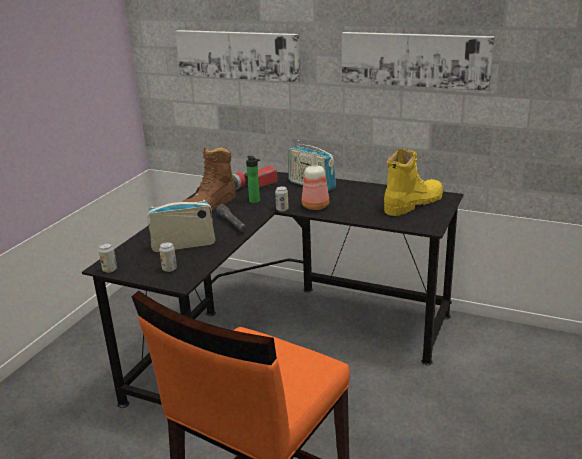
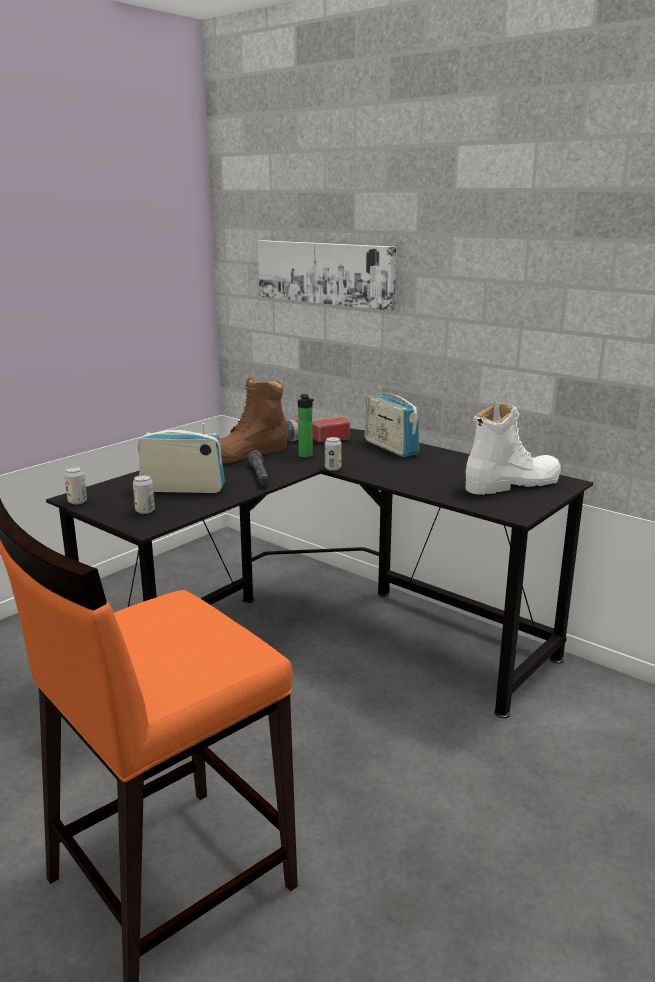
camera: 15 degrees right, 5 degrees down
bottle [302,152,329,210] -> none
picture [342,32,495,91] -> none
yellow boot [384,149,443,216] -> white boot [465,403,561,495]

